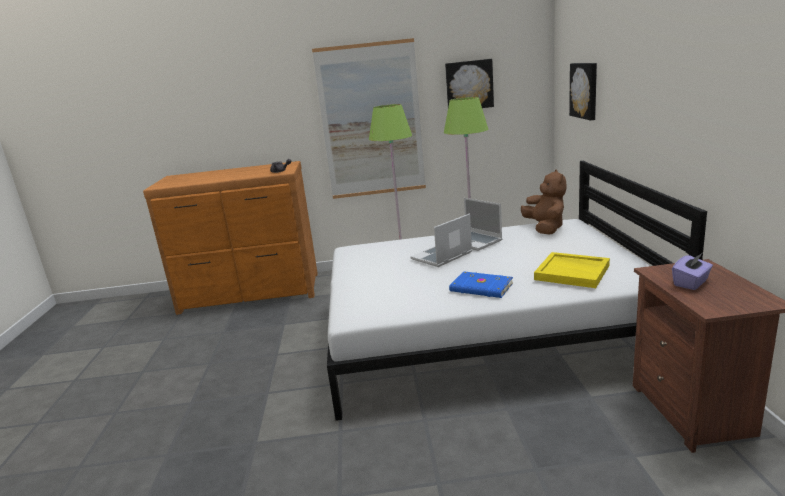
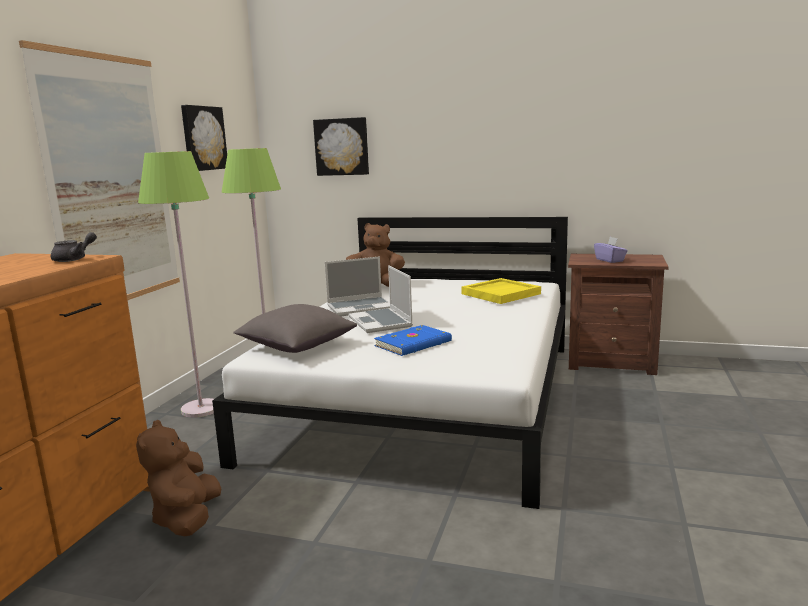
camera: 70 degrees left, 5 degrees down
blue book [449,271,513,298] -> blue book moved to [374,325,452,356]
none -> brown plush toy [136,420,221,536]
none -> grey pillow [233,304,357,353]

